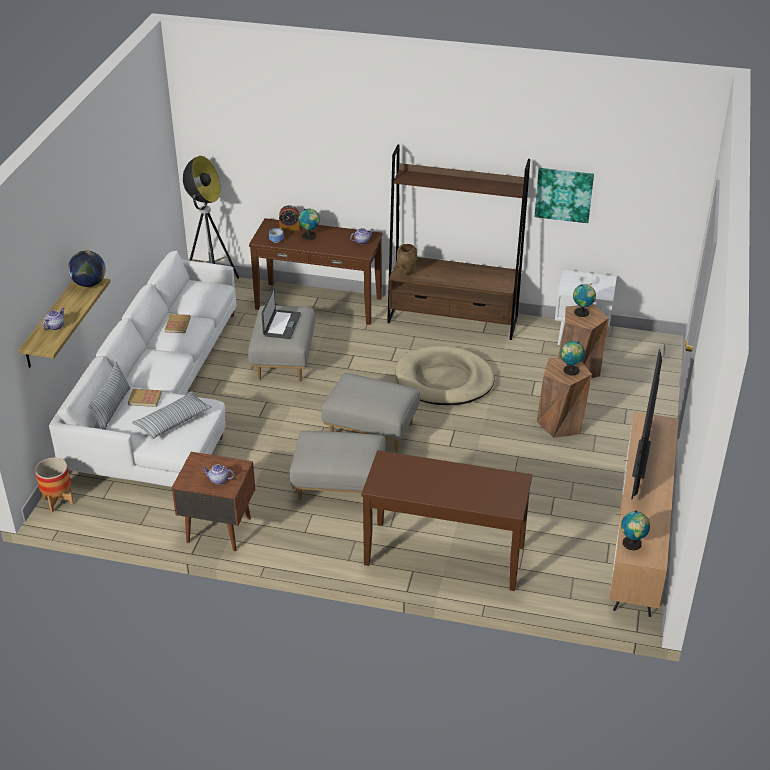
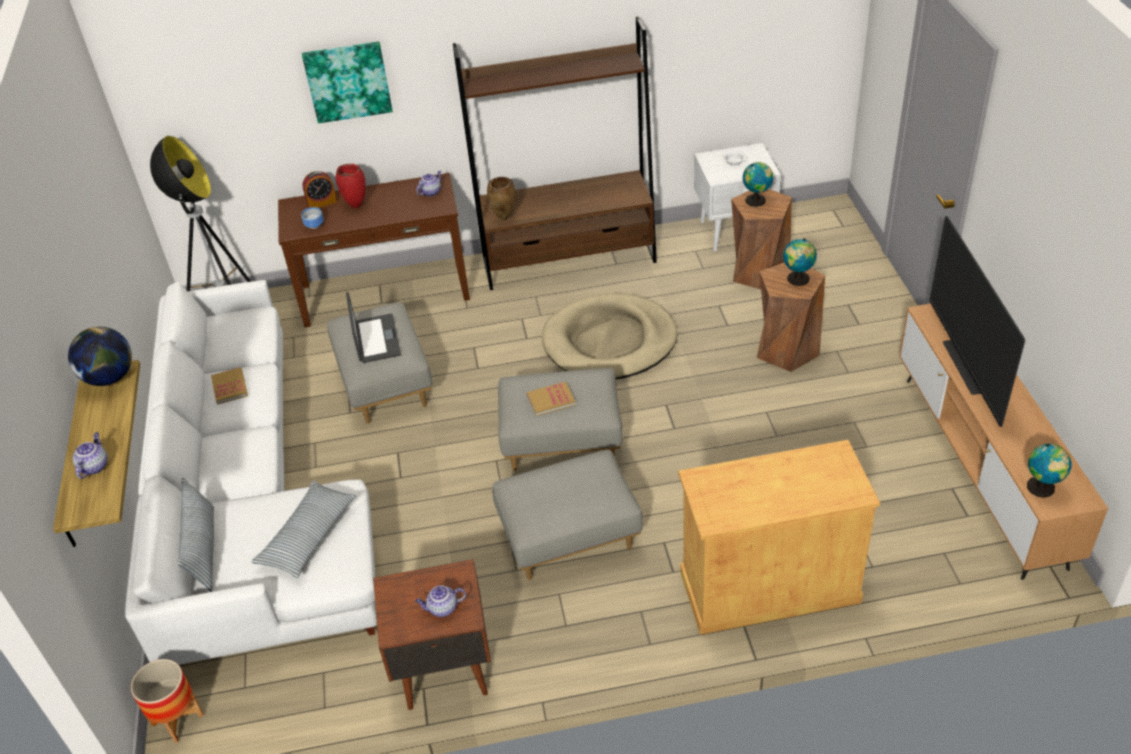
camera: 20 degrees left, 5 degrees up
book [128,389,162,407] -> book moved to [527,382,576,416]
globe [298,209,320,240] -> red vase [336,164,365,208]
brown console table [362,450,532,591] -> beige cabinet [678,440,880,635]
picture [535,168,594,223] -> picture moved to [302,42,393,123]

